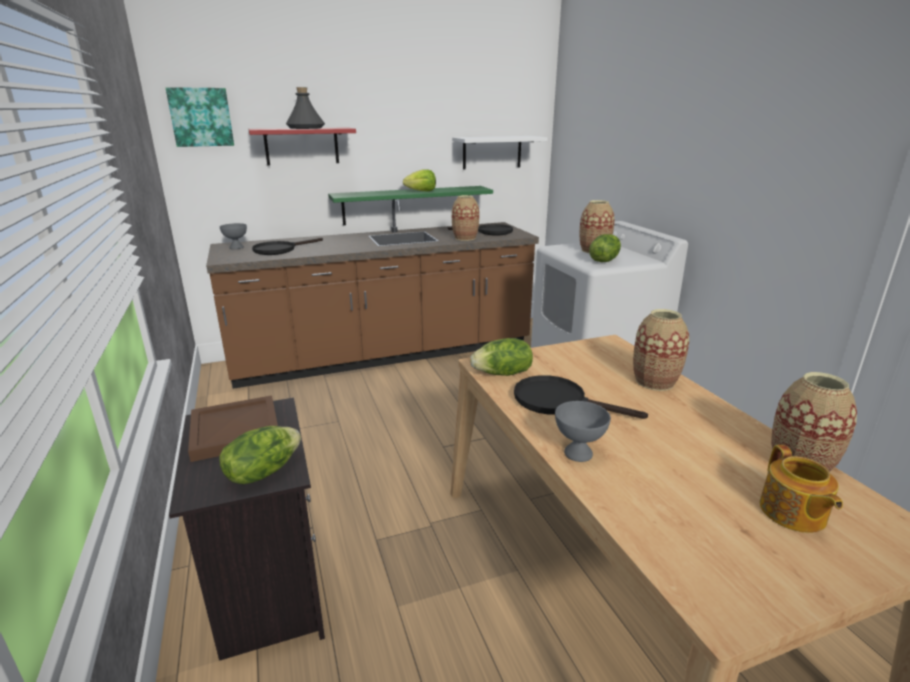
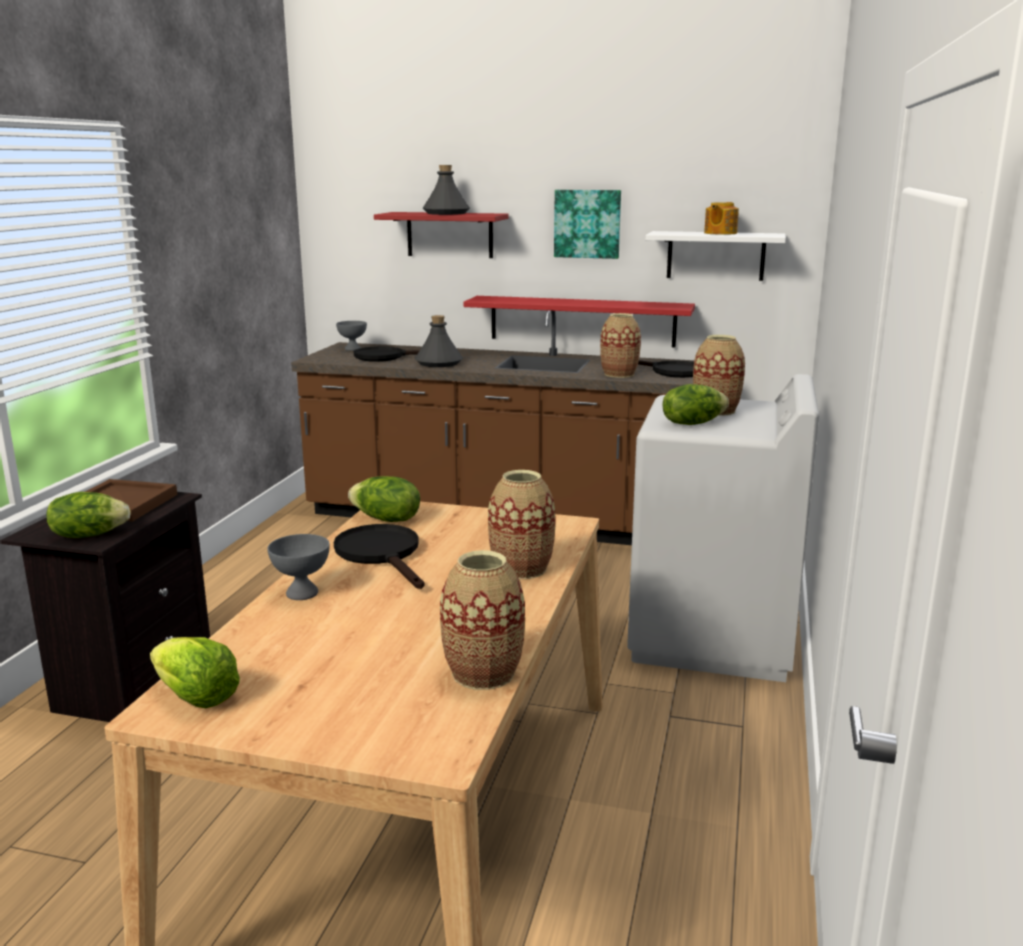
camera: 35 degrees right, 5 degrees down
picture [166,87,234,147] -> picture moved to [554,190,621,259]
green shelf [328,186,493,225] -> red shelf [464,296,695,348]
lettuce [403,169,436,191] -> lettuce moved to [150,637,240,708]
teapot [759,445,843,533] -> teapot moved to [704,202,739,235]
none -> grey bottle [415,315,463,367]

